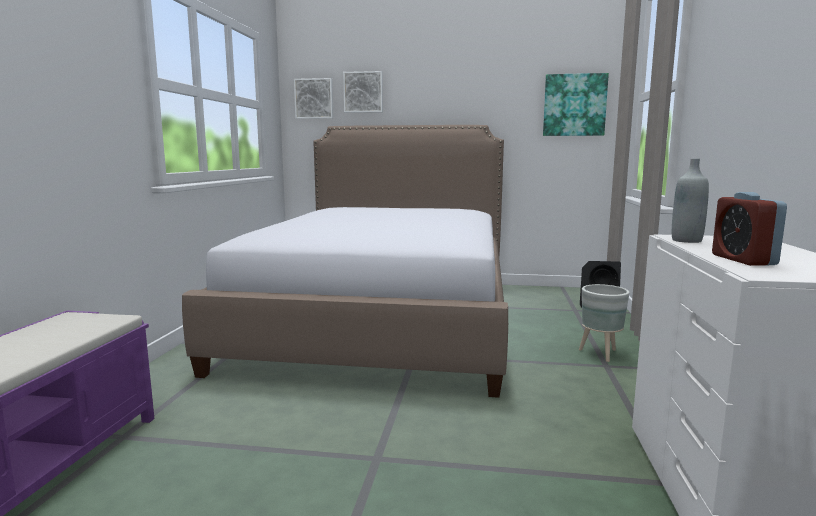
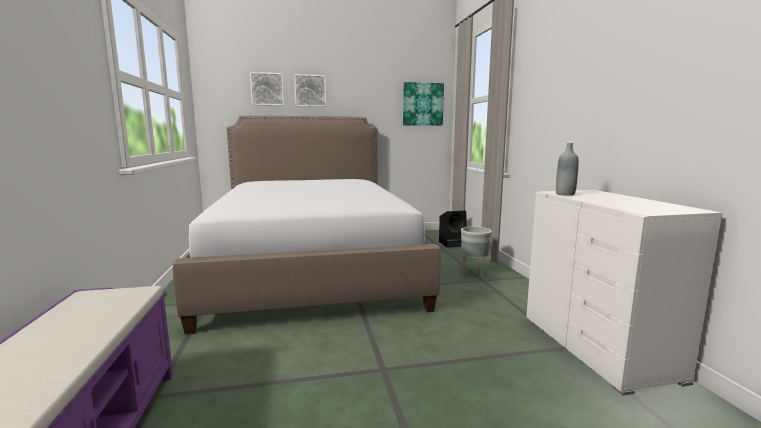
camera: 20 degrees left, 0 degrees up
picture [294,78,333,119] -> picture moved to [294,74,326,107]
alarm clock [712,192,787,266] -> none

